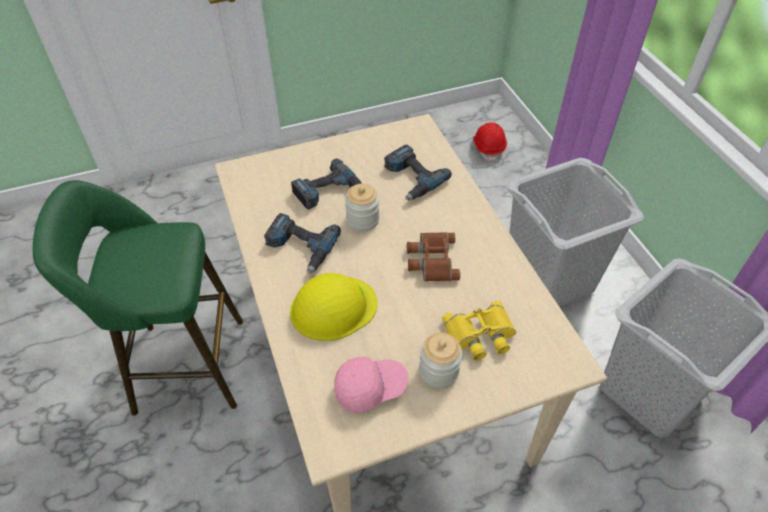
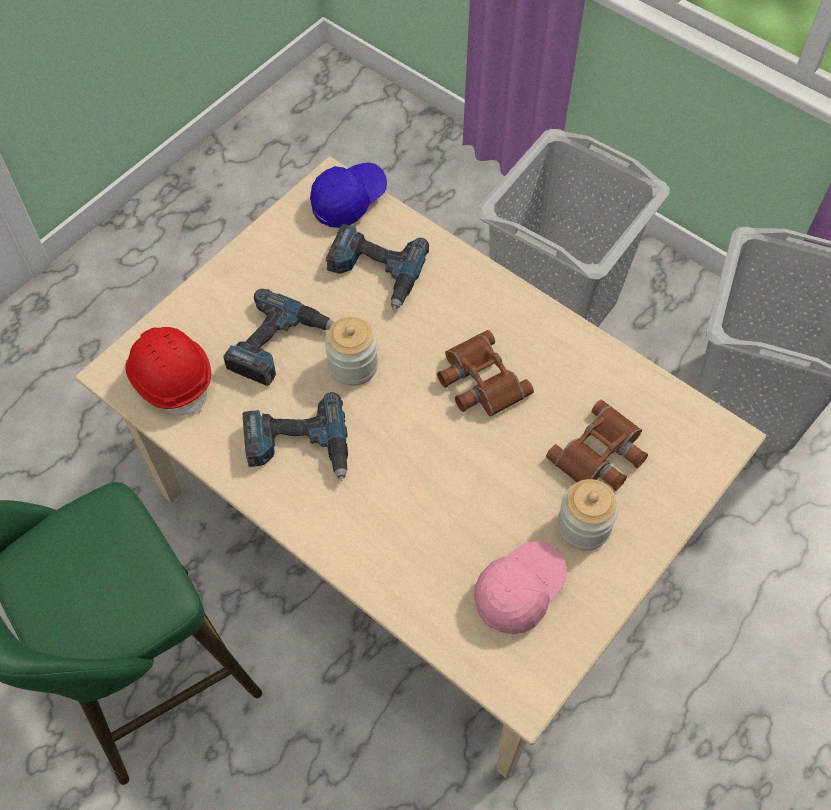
camera: 30 degrees left, 10 degrees up
yellow hard hat [290,273,378,341] -> none
yellow binoculars [442,301,516,360] -> brown binoculars [546,400,648,491]
red hard hat [473,122,507,162] -> red hard hat moved to [125,327,211,416]
none -> blue cap [310,163,387,228]

